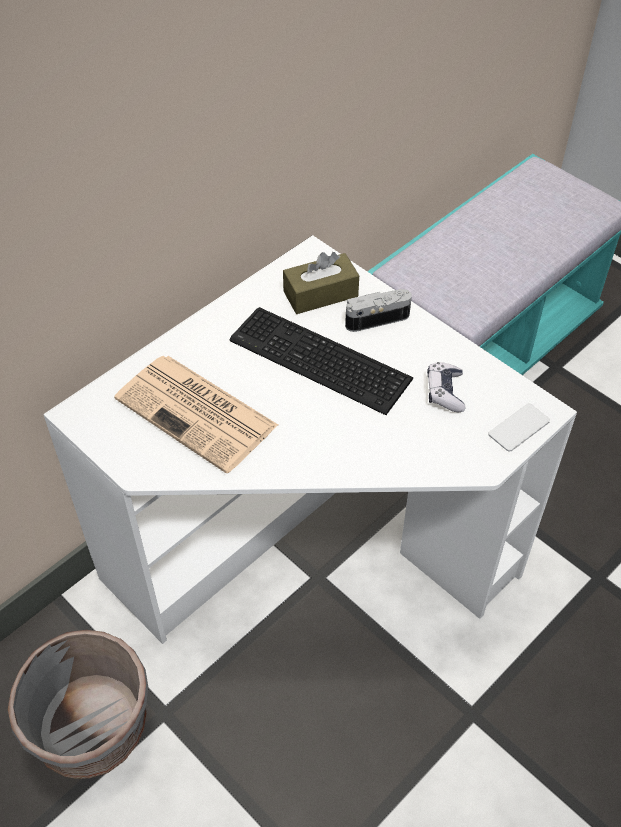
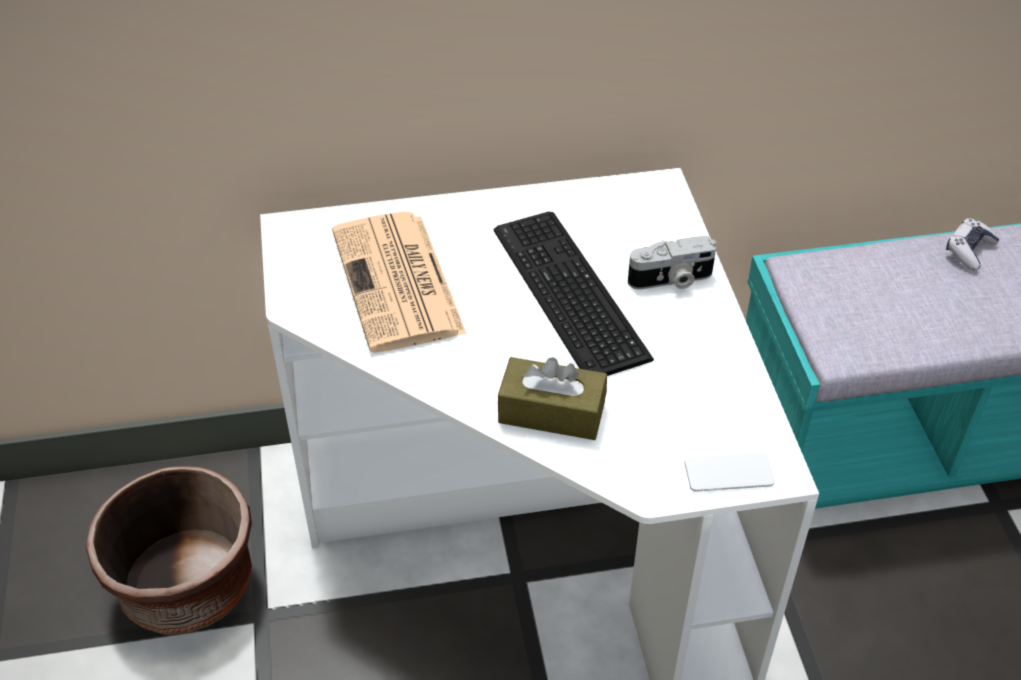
camera: 35 degrees right, 5 degrees down
grey planter [8,630,148,779] -> brown planter [86,465,252,635]
brown tissue box [283,252,359,314] -> brown tissue box moved to [498,357,607,440]
camera [345,289,412,332] -> camera turned 150 degrees clockwise [628,236,716,290]
game controller [427,362,466,412] -> game controller moved to [946,218,999,270]

